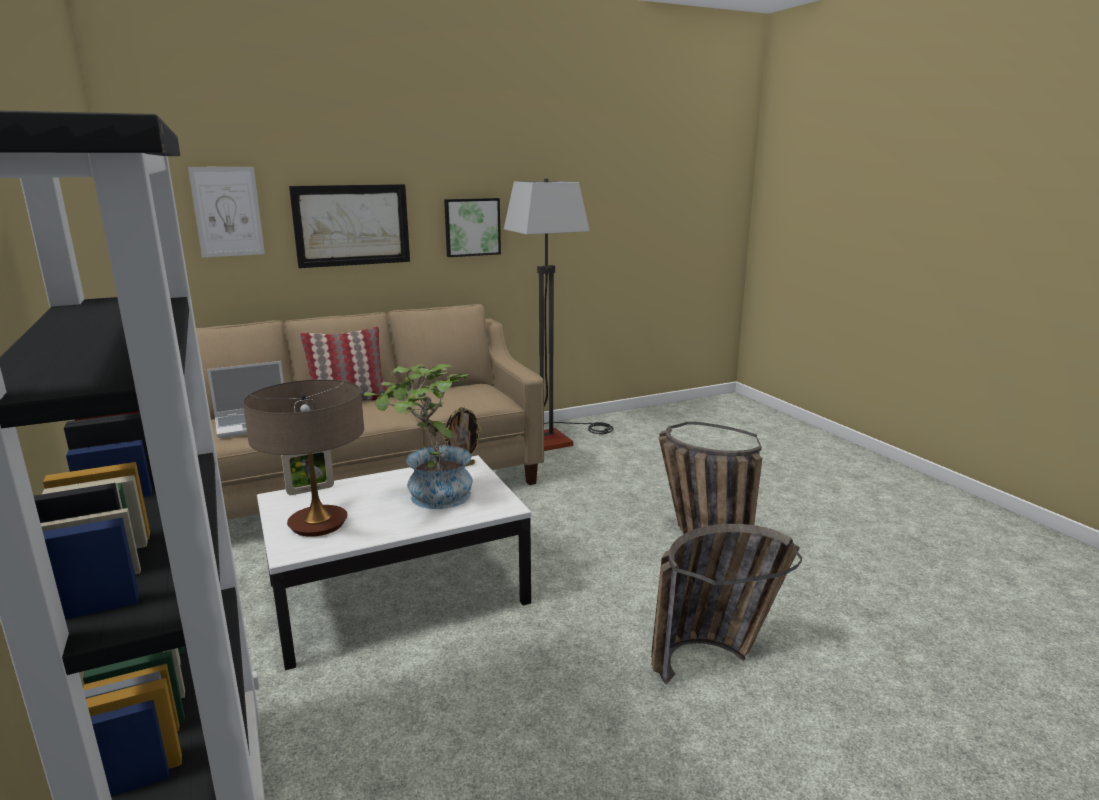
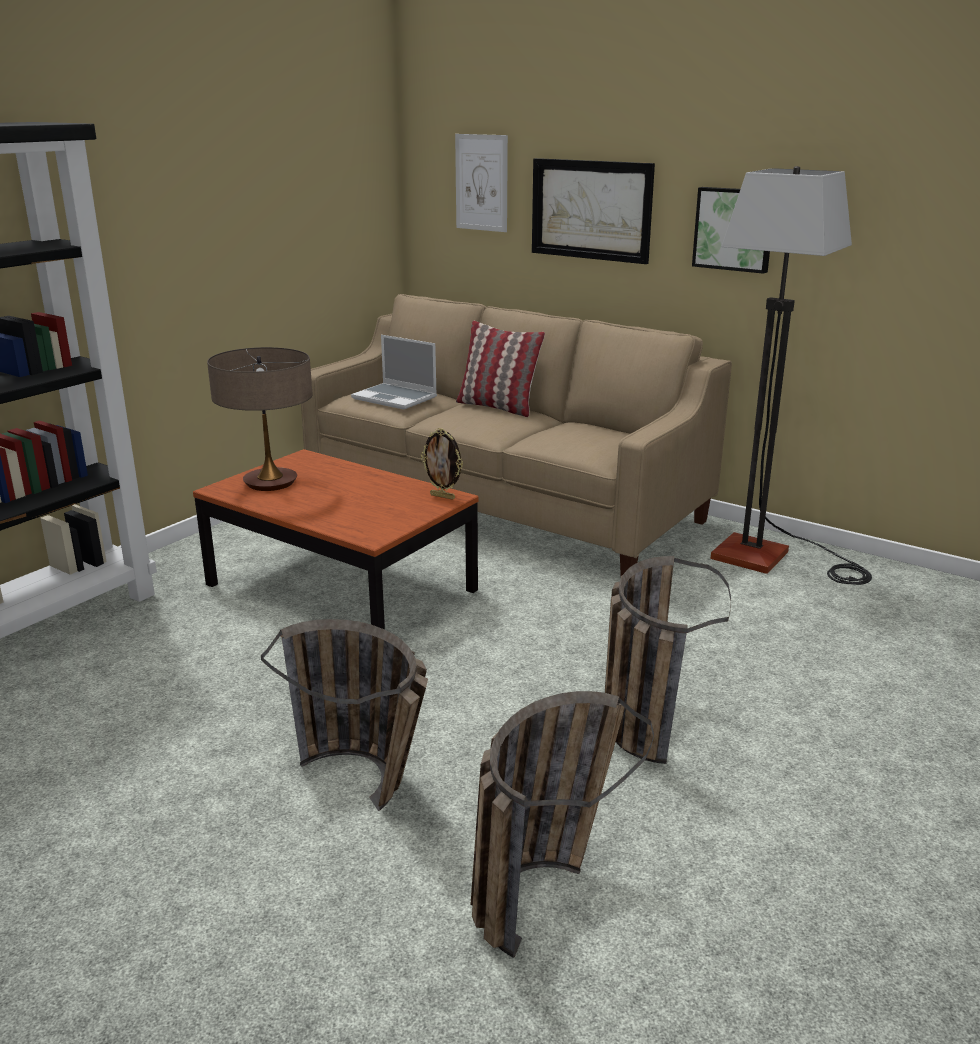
camera: 60 degrees right, 5 degrees up
white coffee table [257,455,531,670] -> brown coffee table [193,449,479,629]
picture frame [281,450,334,495] -> none
potted plant [363,364,473,509] -> none
none -> basket [470,691,654,958]

